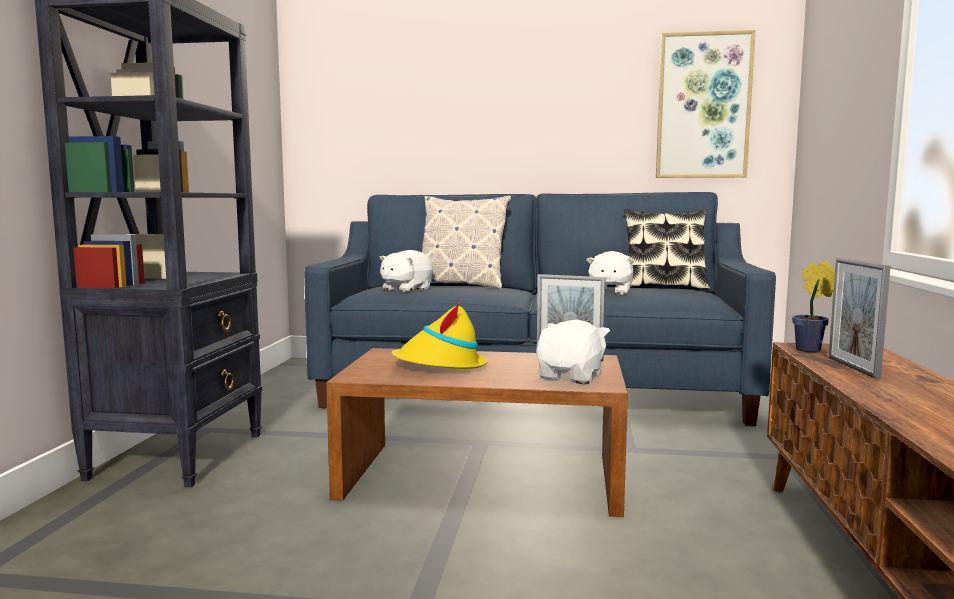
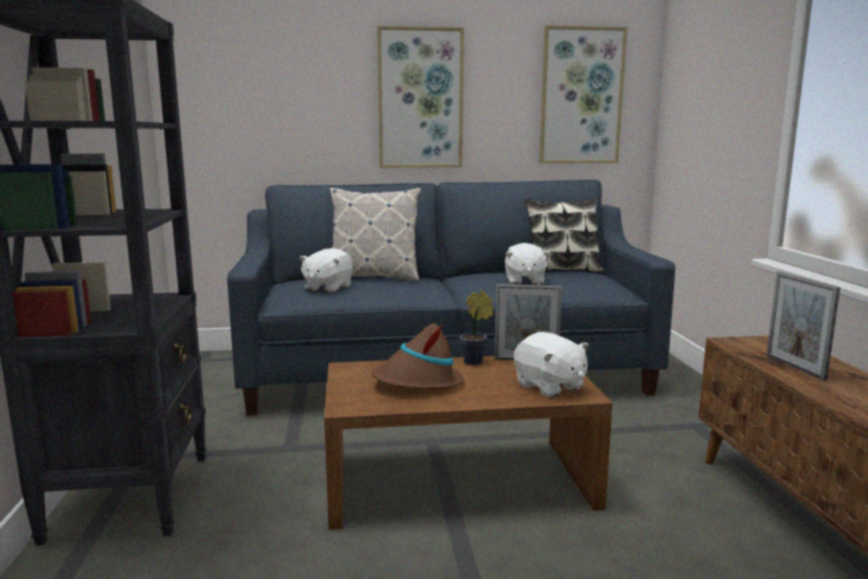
camera: 15 degrees left, 5 degrees up
yellow hat [391,303,488,369] -> brown hat [371,323,464,389]
white plush toy [536,320,610,384] -> white plush toy turned 135 degrees clockwise [514,332,589,398]
potted plant [792,261,835,352] -> potted plant moved to [460,291,494,365]
none -> picture [377,26,464,168]

